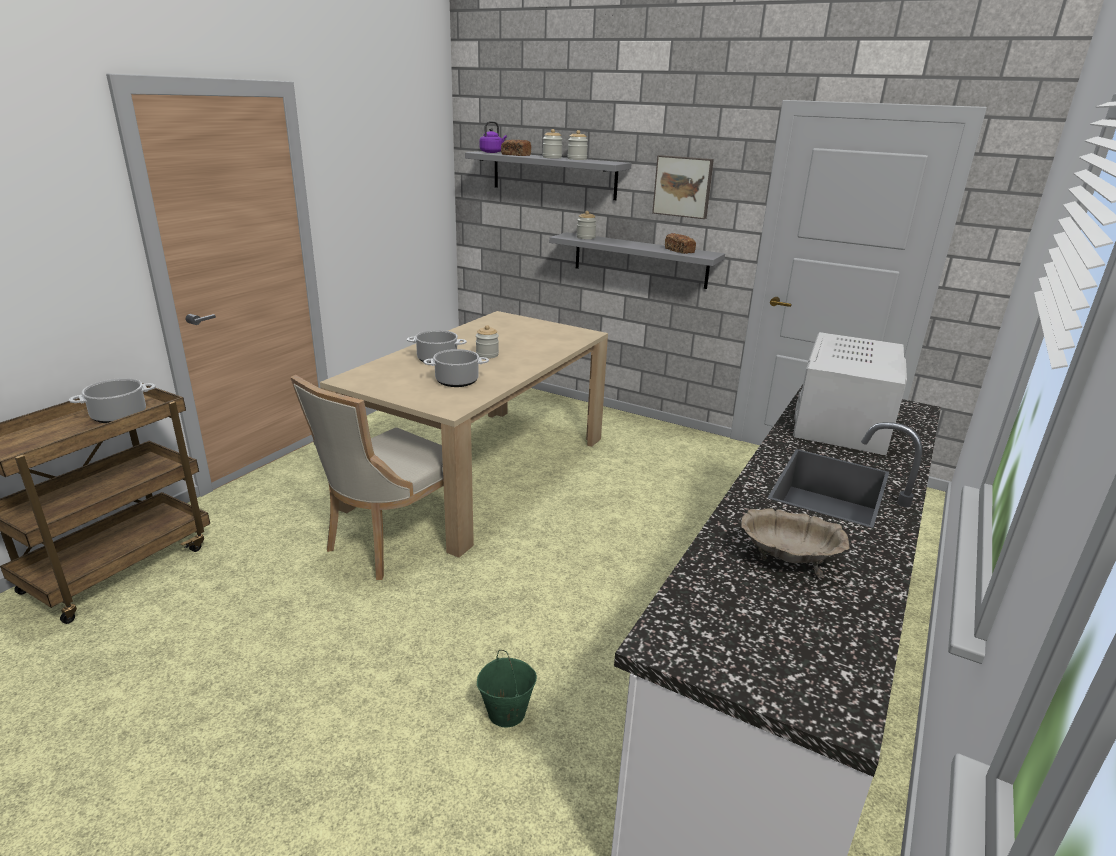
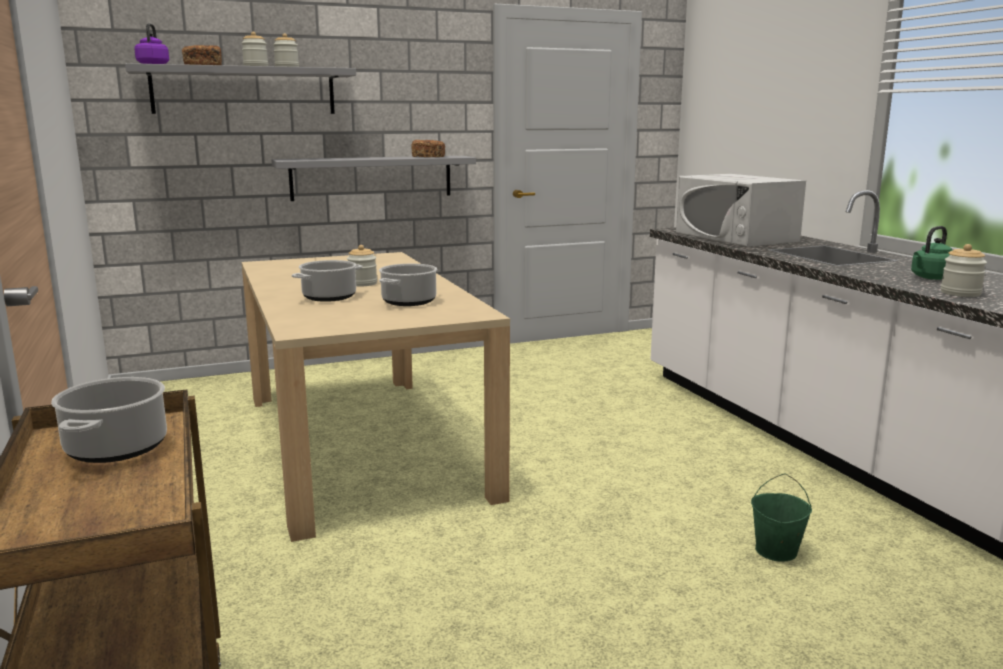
camera: 50 degrees left, 10 degrees down
beige chair [290,375,444,580] -> none
jar [577,211,596,239] -> jar moved to [941,244,987,297]
picture [652,155,714,219] -> none
beige bowl [741,509,849,578] -> green kettle [911,226,953,280]

